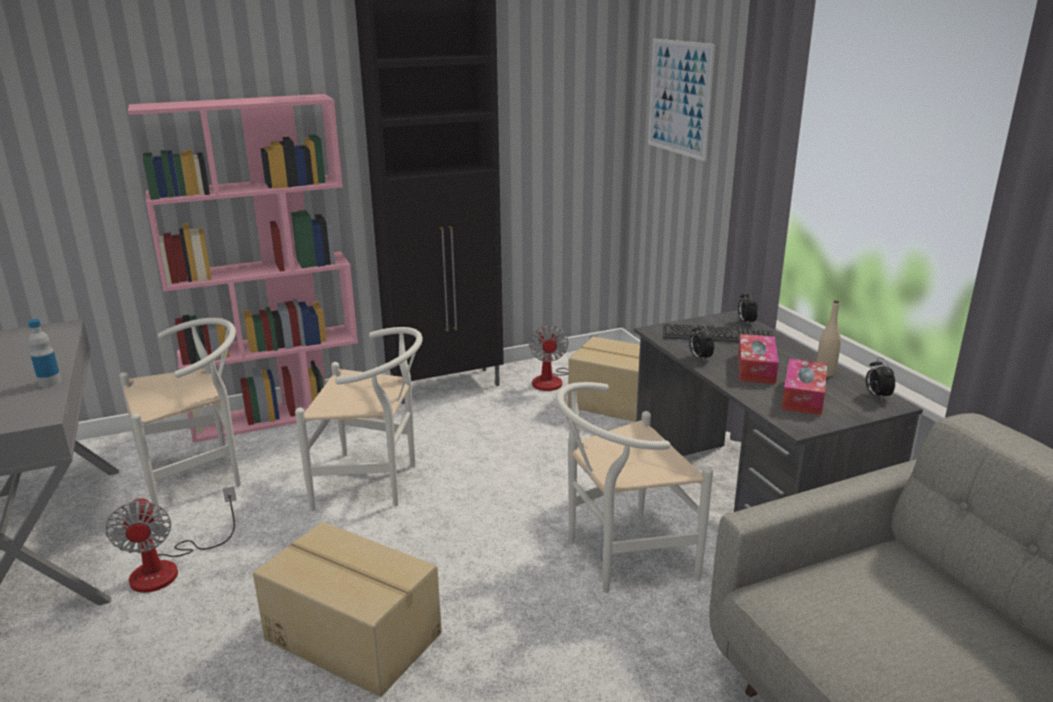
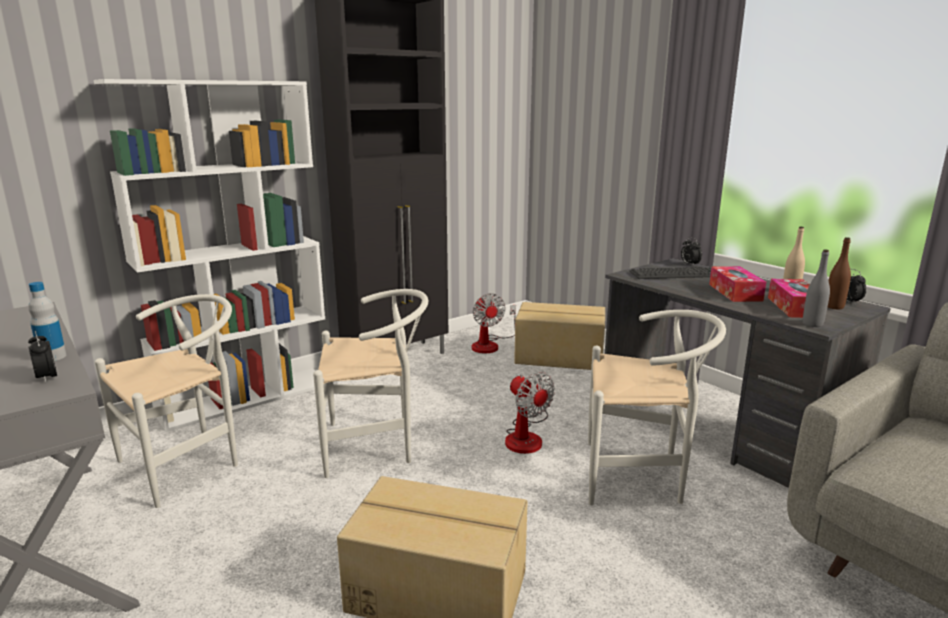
camera: 15 degrees left, 5 degrees down
fan [105,486,236,593] -> fan moved to [505,372,555,454]
pink bookcase [128,94,358,443] -> white bookcase [94,79,325,432]
white chair [556,382,713,593] -> white chair turned 135 degrees counterclockwise [588,310,726,505]
picture [648,39,715,161] -> none
alarm clock [689,323,714,362] -> alarm clock moved to [28,331,57,383]
none -> grey bottle [803,249,830,327]
none -> brown bottle [828,237,851,309]

